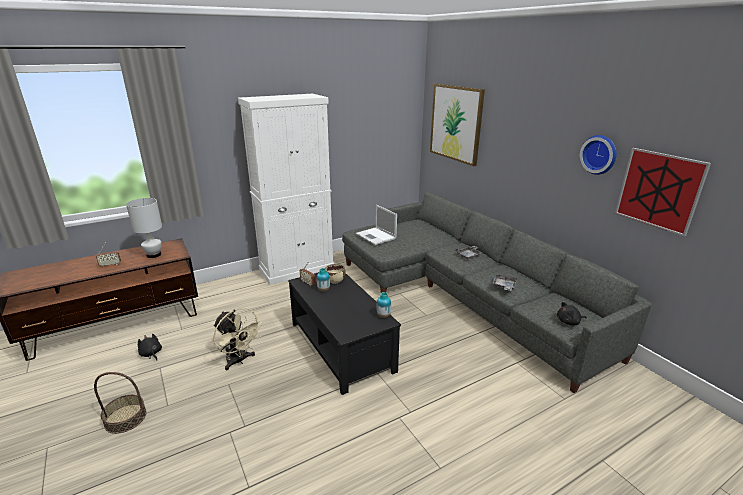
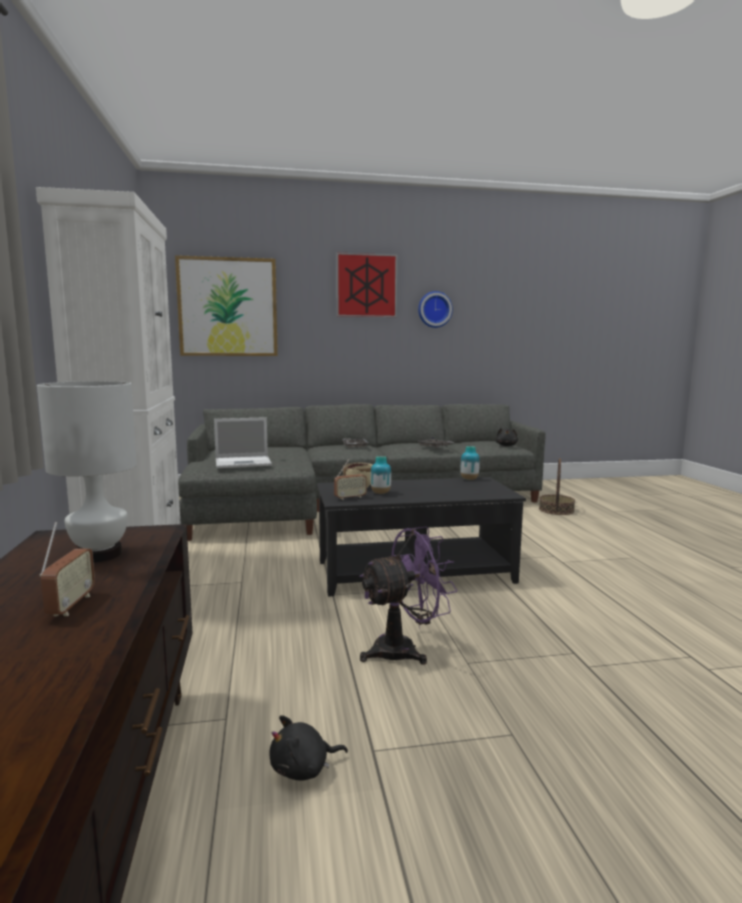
camera: 70 degrees left, 15 degrees down
basket [94,372,147,434] -> basket moved to [539,458,575,515]
beige fan [213,308,263,371] -> purple fan [359,526,458,665]
picture [615,148,711,236] -> picture moved to [336,253,397,317]

